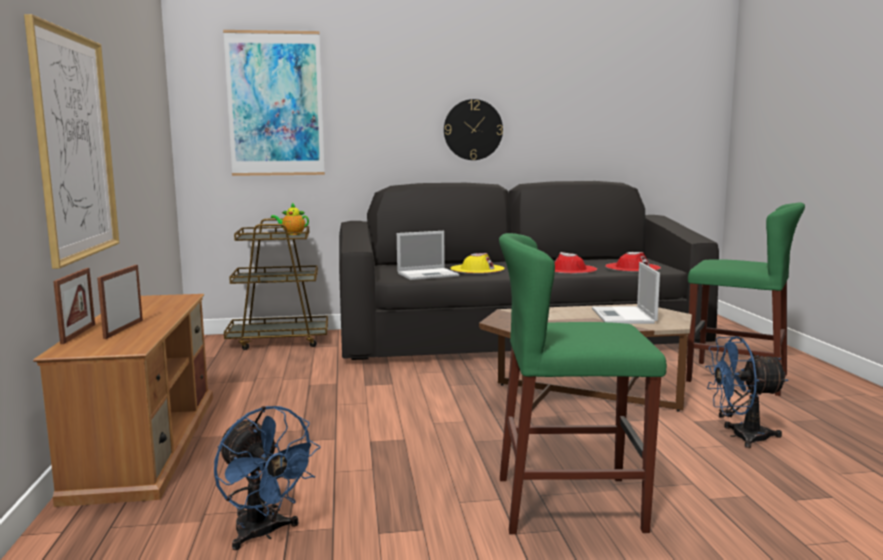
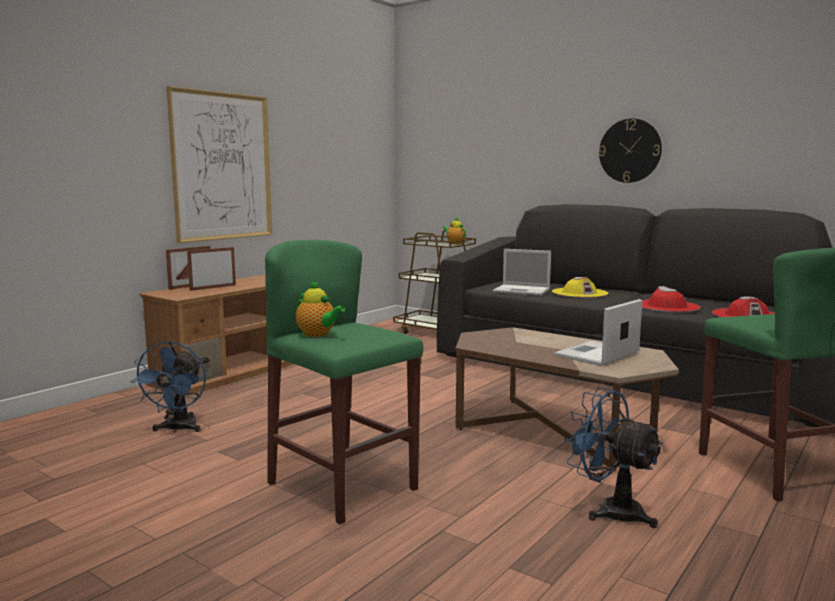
camera: 45 degrees right, 0 degrees up
picture [223,30,325,176] -> none
none -> teapot [296,280,345,337]

